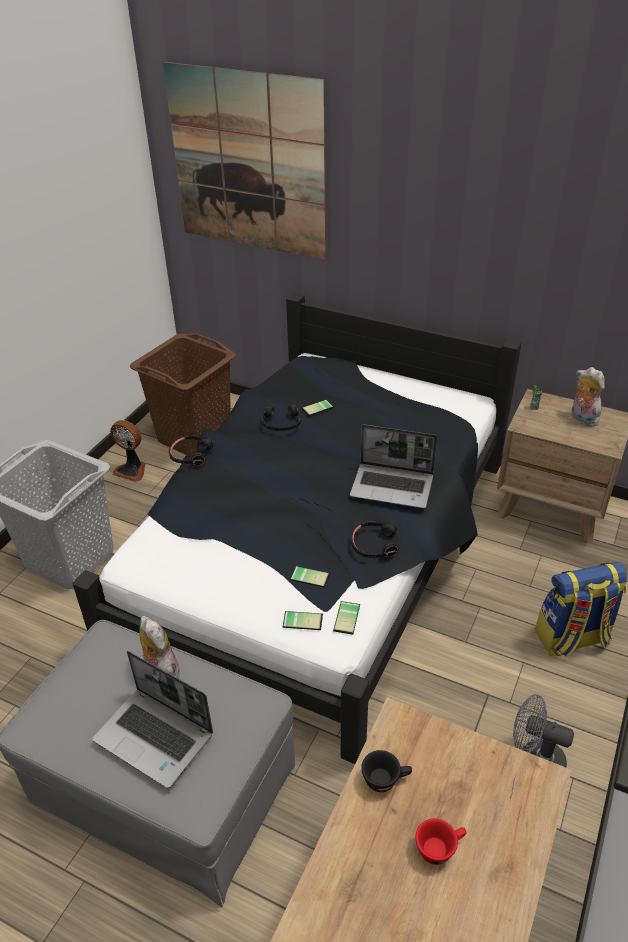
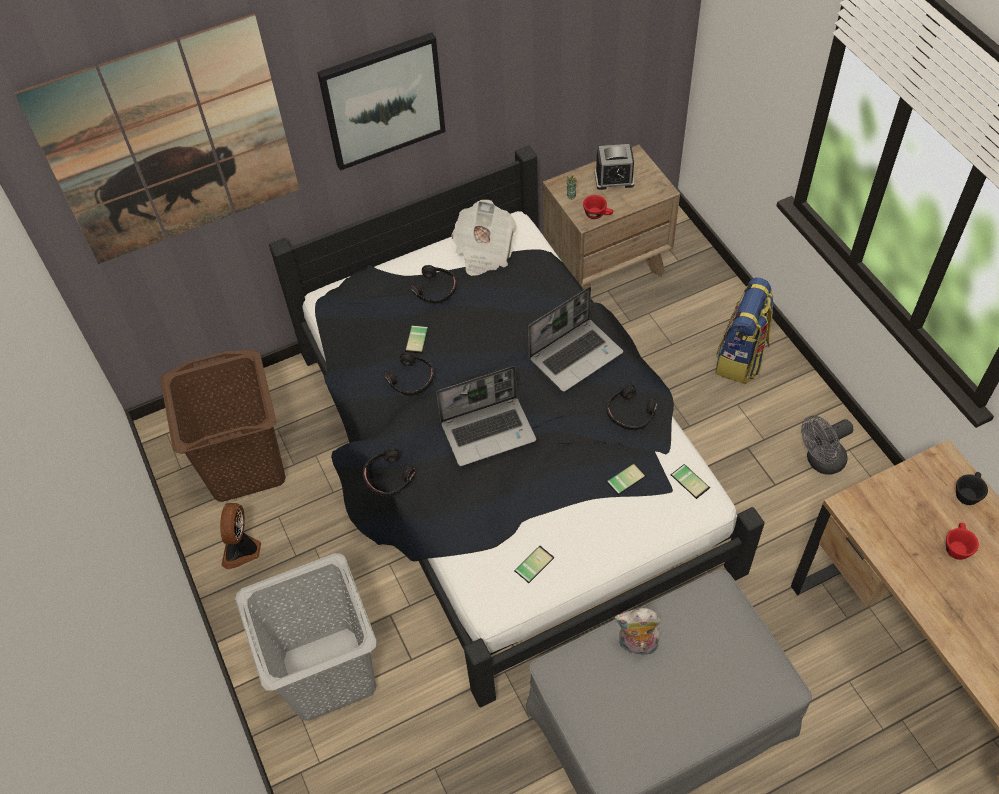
camera: 50 degrees left, 15 degrees up
laptop [92,651,213,788] -> laptop moved to [436,366,536,466]
fan [110,420,146,482] -> fan turned 120 degrees clockwise [220,503,261,569]
phone [283,611,323,630] -> phone moved to [514,546,554,583]
black cup [361,750,412,792] -> black cup moved to [956,472,988,505]
plush toy [571,367,605,427] -> alarm clock [595,144,634,190]
none -> picture [317,32,446,171]
none -> black headphones [410,265,457,304]
none -> newspaper [452,200,517,276]
none -> red cup [583,195,613,219]

